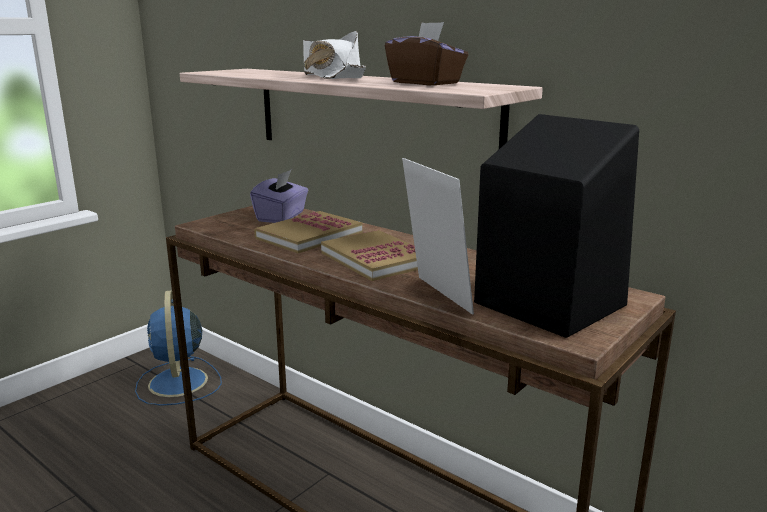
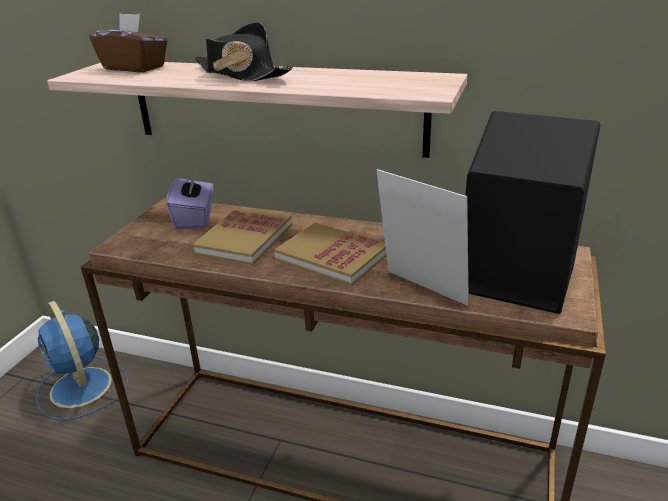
camera: 20 degrees left, 10 degrees up
white hat [303,31,366,79] -> black hat [195,22,293,82]
brown tissue box [385,22,468,85] -> brown tissue box moved to [90,13,168,72]

